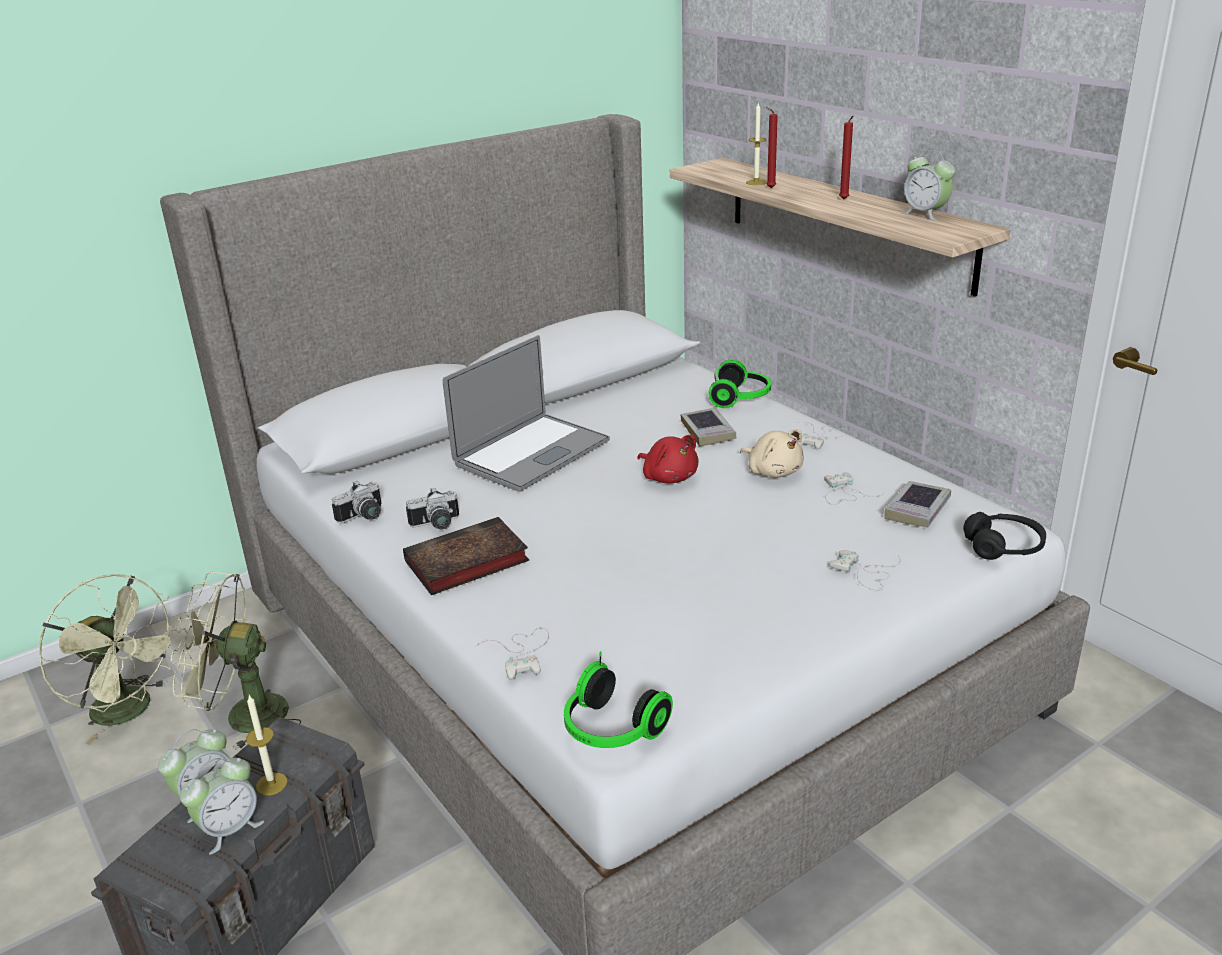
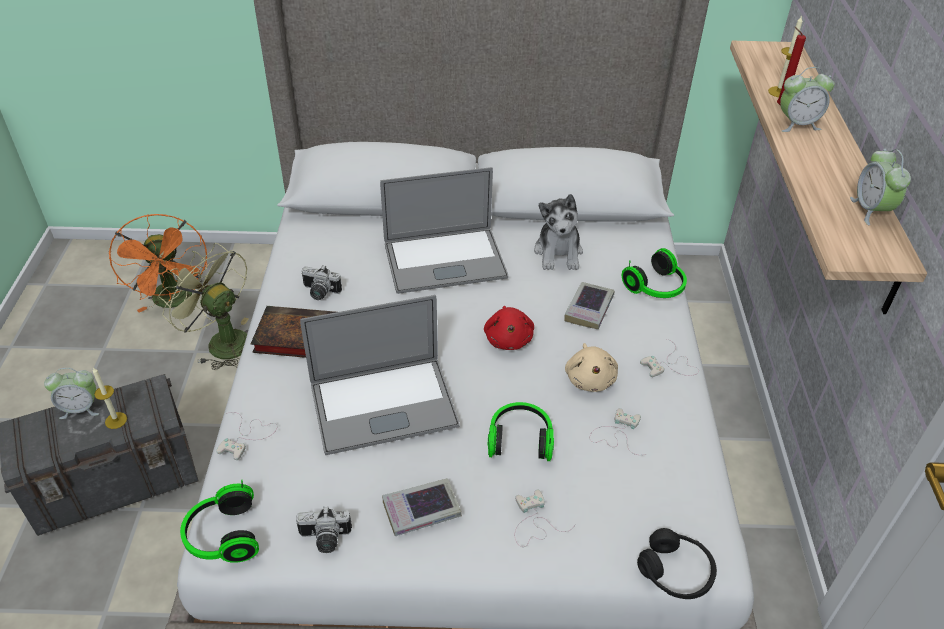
camera: 35 degrees right, 15 degrees up
green fan [38,574,181,744] -> orange fan [109,214,207,312]
alarm clock [180,758,264,855] -> alarm clock moved to [780,67,835,132]
camera [332,481,381,523] -> camera moved to [296,507,352,553]
red candle [839,116,853,199] -> none
book [884,481,951,527] -> book moved to [382,478,462,536]
none -> laptop [300,295,460,455]
none -> headphones [487,402,554,461]
none -> plush toy [534,194,583,270]

